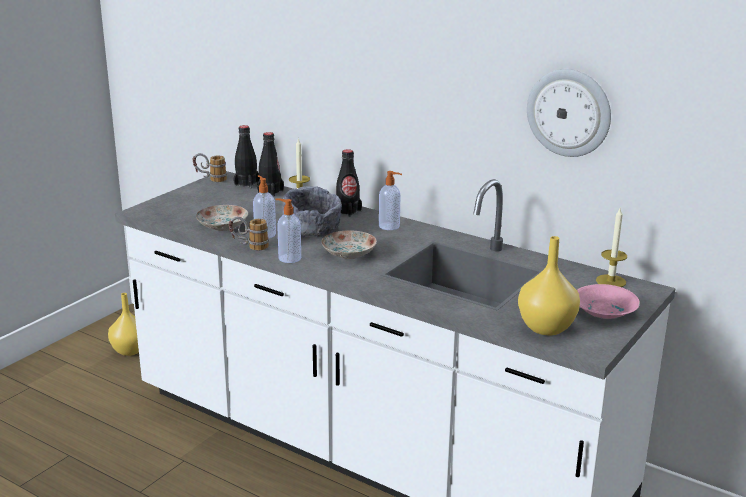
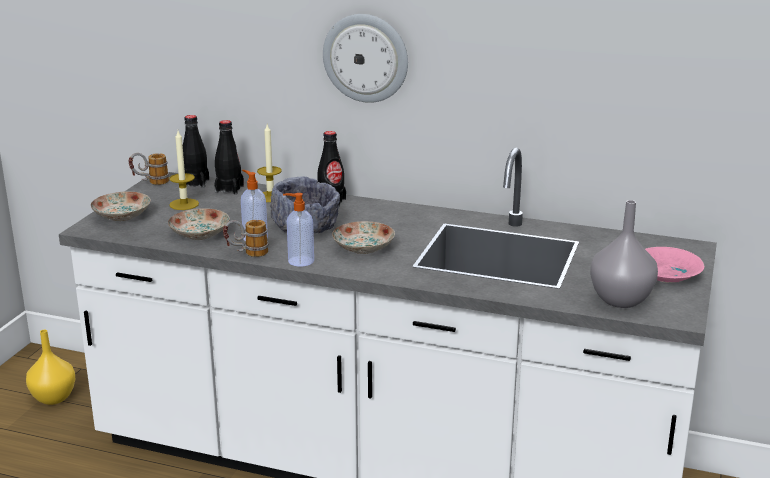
camera: 15 degrees left, 0 degrees up
soap dispenser [379,171,402,230] -> none
yellow vase [518,236,580,335] -> grey vase [590,200,658,308]
wall clock [527,69,611,157] -> wall clock moved to [323,14,408,103]
candle [596,208,627,287] -> candle moved to [169,131,199,210]
none -> plate [91,192,150,221]

